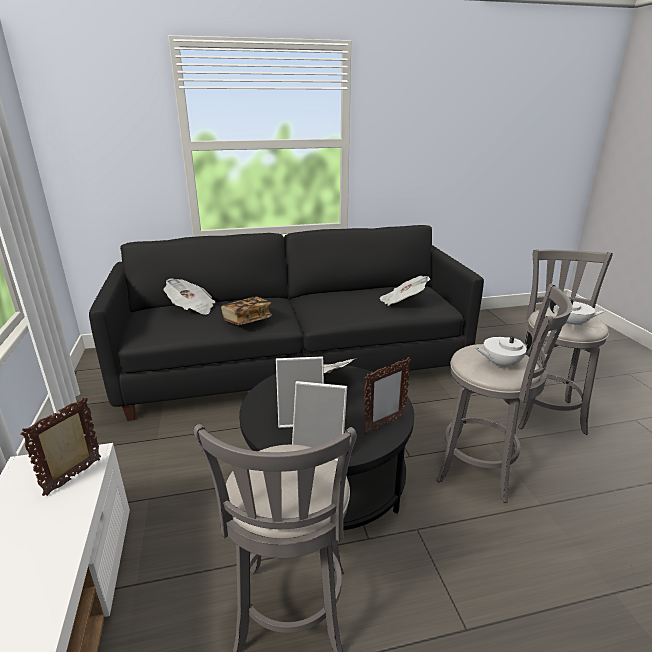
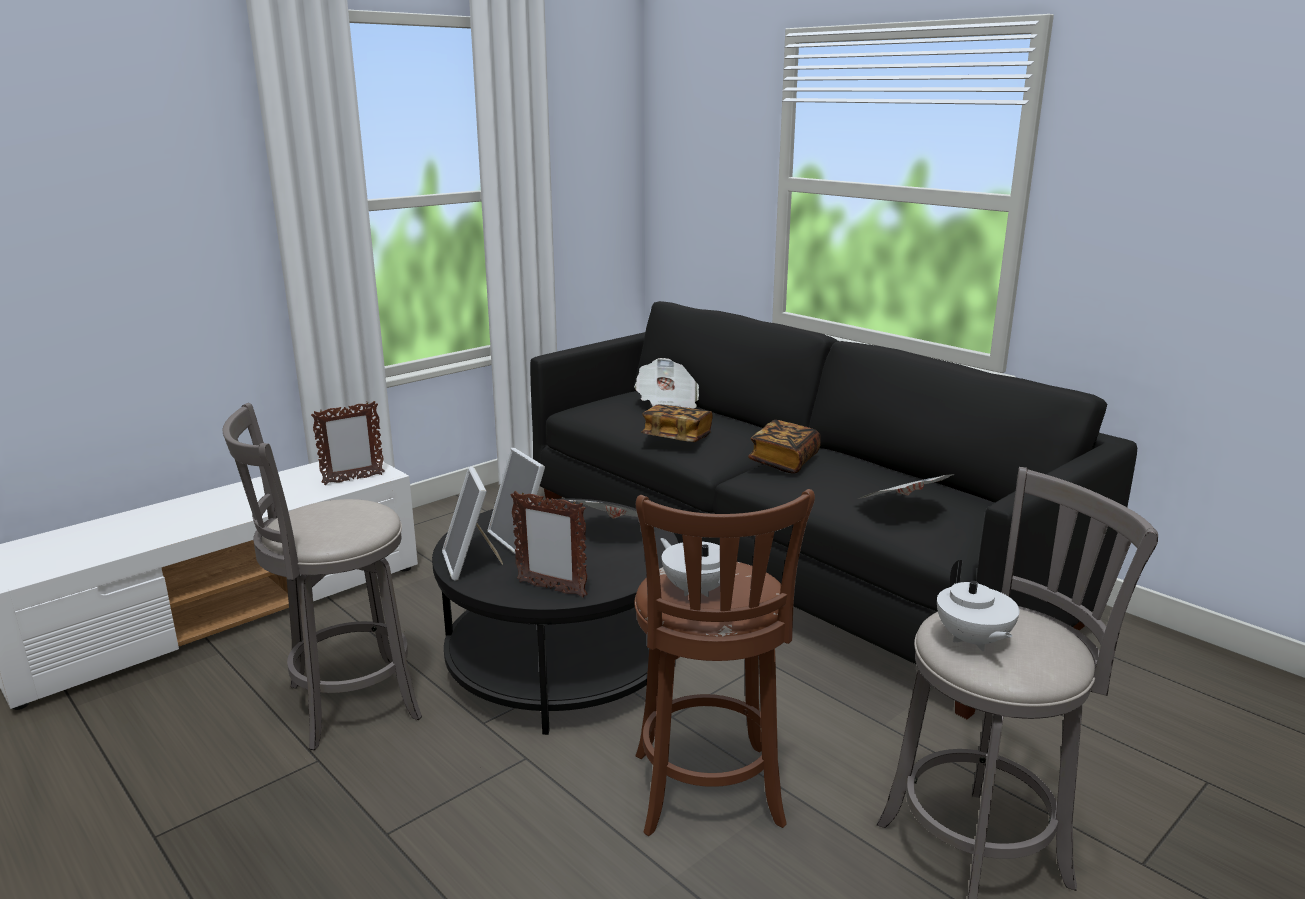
camera: 60 degrees right, 5 degrees down
picture frame [20,397,101,496] -> picture frame turned 150 degrees clockwise [311,401,385,485]
grey stool [437,284,572,503] -> brown stool [634,489,815,836]
none -> book [748,420,821,474]

